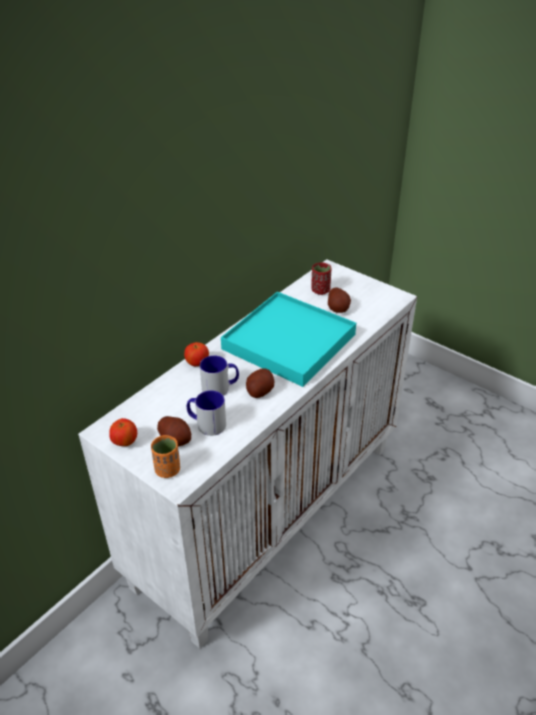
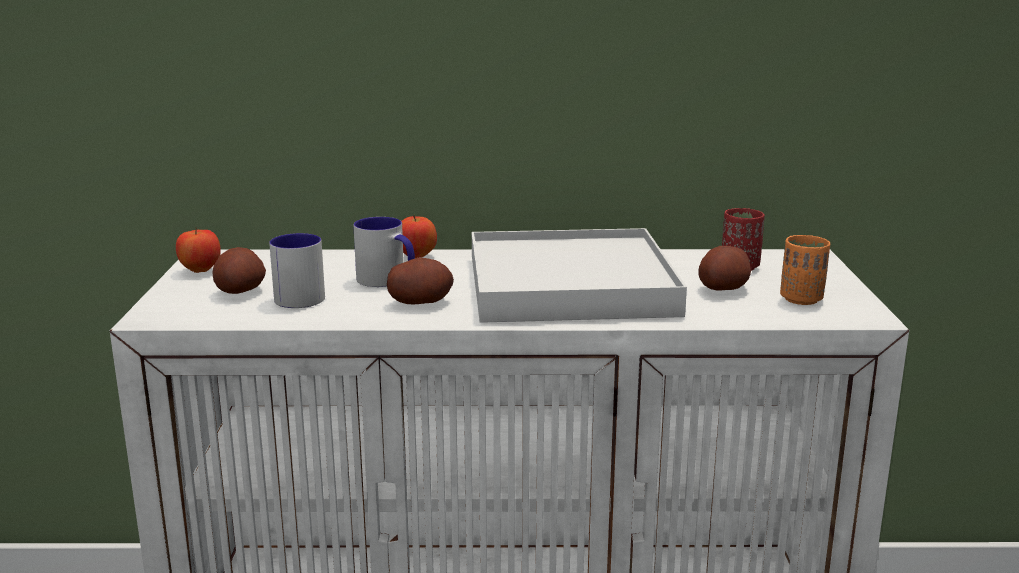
camera: 50 degrees right, 20 degrees down
orange cup [151,435,180,478] -> orange cup moved to [780,234,830,305]
turquoise tray [221,292,356,387] -> white tray [472,228,687,323]

